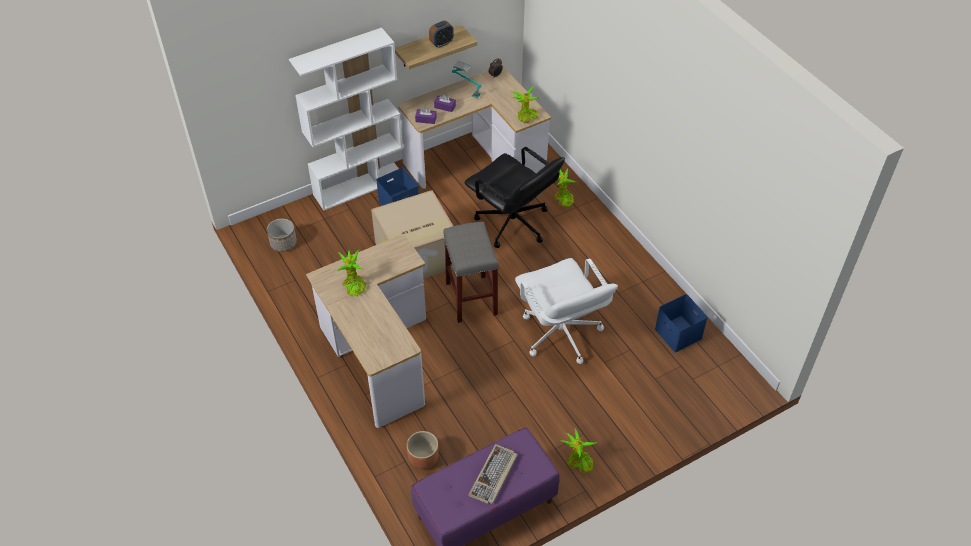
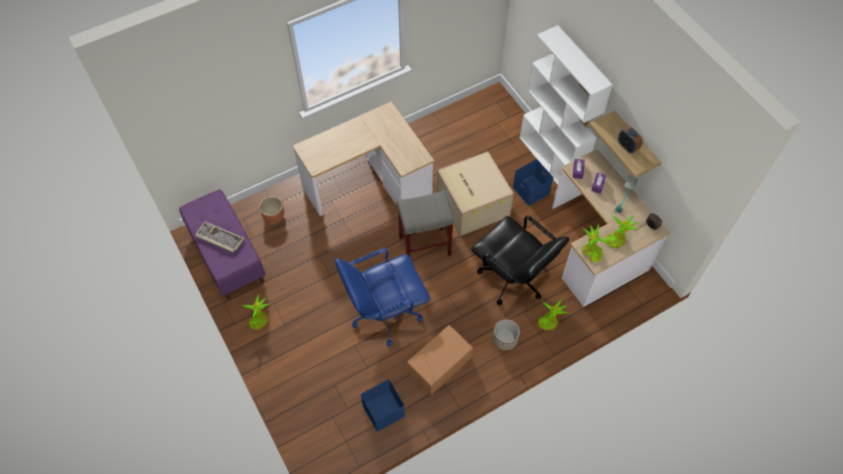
camera: 90 degrees right, 10 degrees up
planter [267,219,297,252] -> planter moved to [493,319,520,351]
potted plant [337,250,366,296] -> potted plant moved to [605,215,639,248]
black office chair [464,147,565,248] -> black office chair turned 90 degrees counterclockwise [471,215,569,305]
white office chair [515,258,618,364] -> blue office chair [335,248,430,346]
none -> cardboard box [407,325,473,395]

